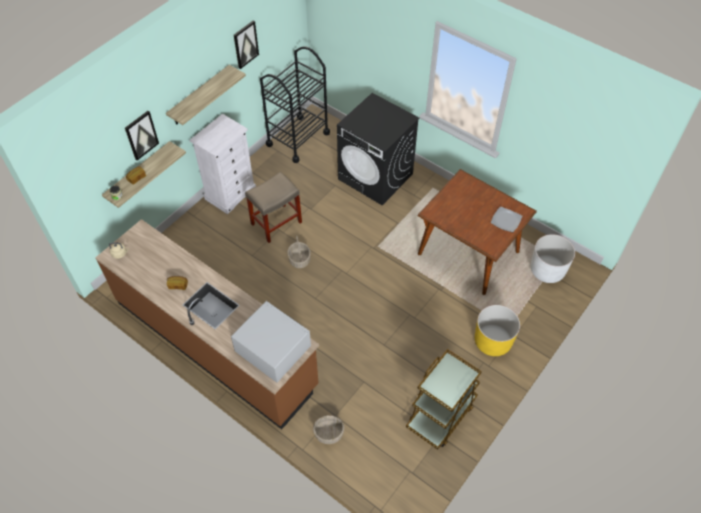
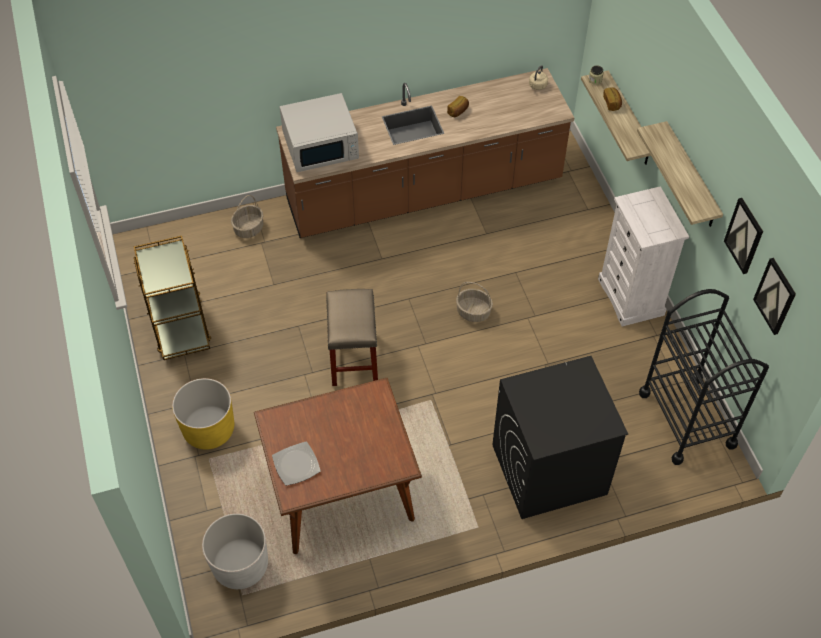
camera: 125 degrees right, 0 degrees up
picture [125,111,159,160] -> picture moved to [753,258,796,335]
beige stool [245,172,302,243] -> beige stool moved to [326,289,378,386]

